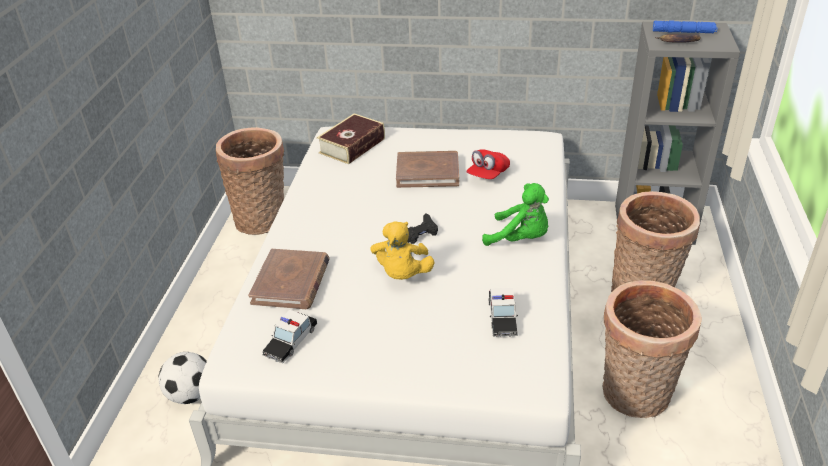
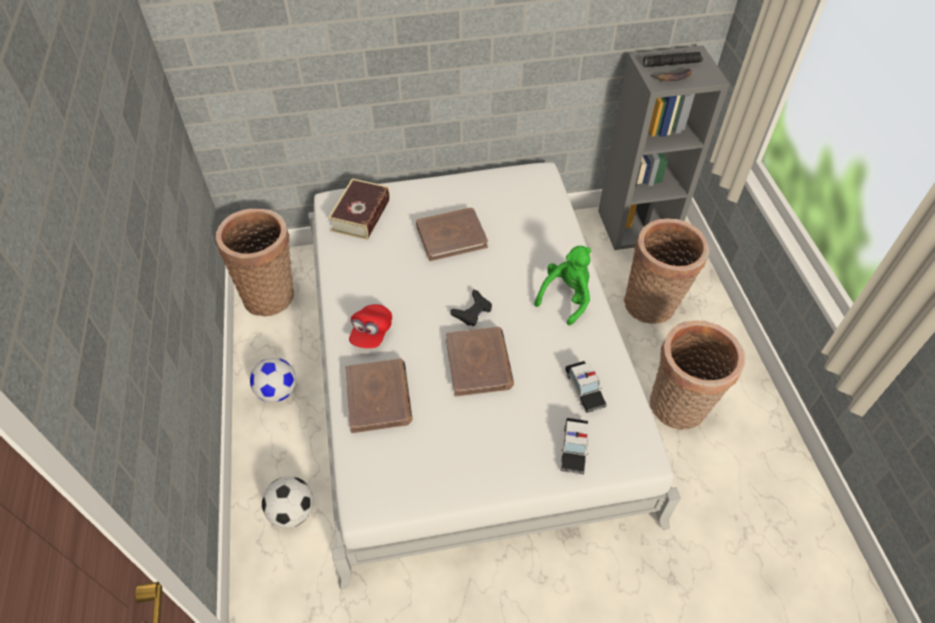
camera: 20 degrees left, 15 degrees up
toy car [262,310,317,363] -> toy car moved to [561,418,589,475]
yellow plush toy [371,221,435,280] -> brown book [446,327,514,397]
red cap [466,149,510,179] -> red cap moved to [349,304,392,349]
green plush toy [482,183,549,246] -> green plush toy turned 60 degrees counterclockwise [534,246,591,325]
blue flashlight [653,20,718,33] -> black flashlight [643,52,703,67]
none -> football [250,358,296,402]

